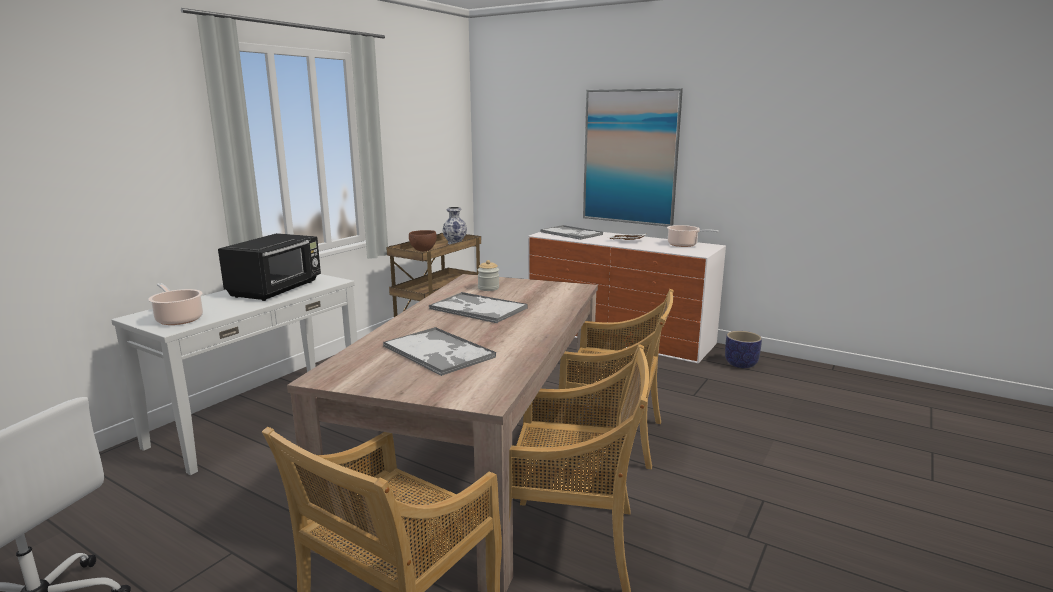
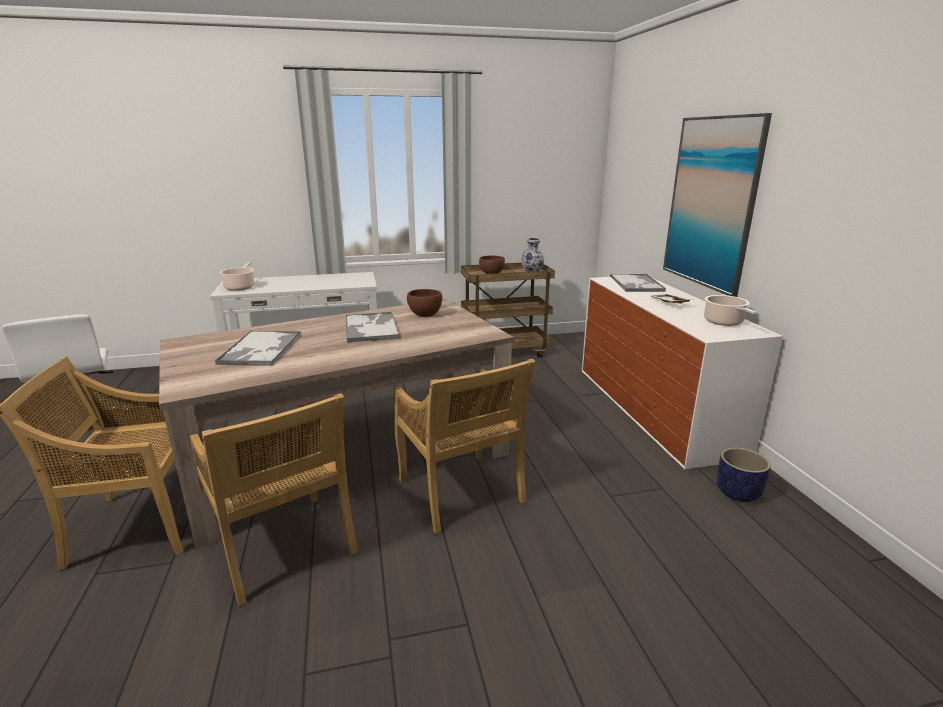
camera: 45 degrees right, 5 degrees up
black microwave [218,233,321,301] -> none
jar [478,260,499,291] -> brown bowl [407,289,442,317]

